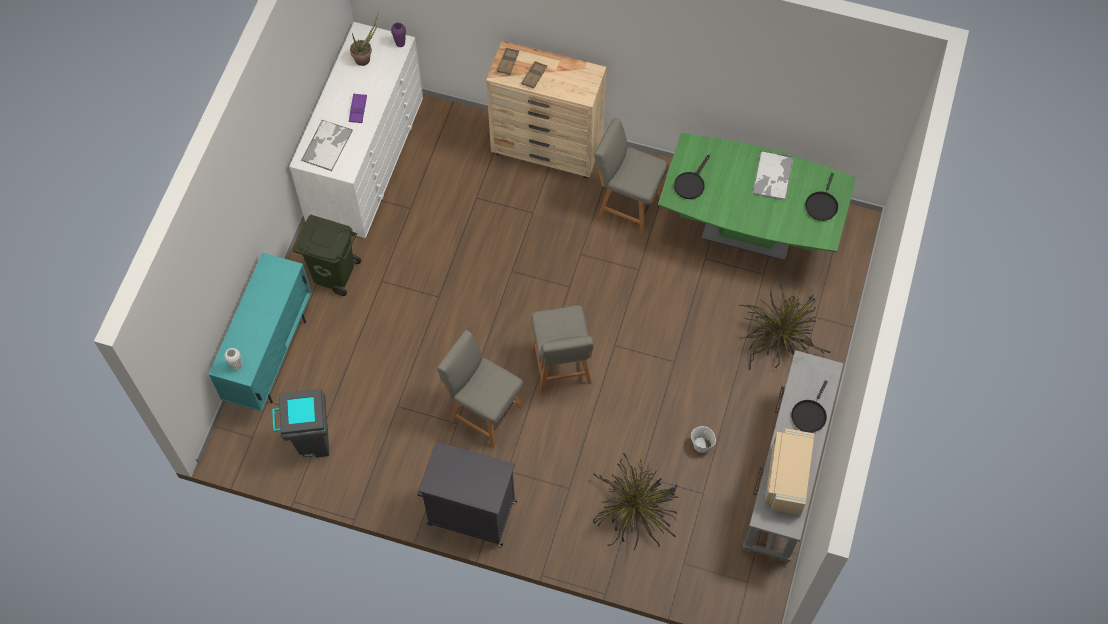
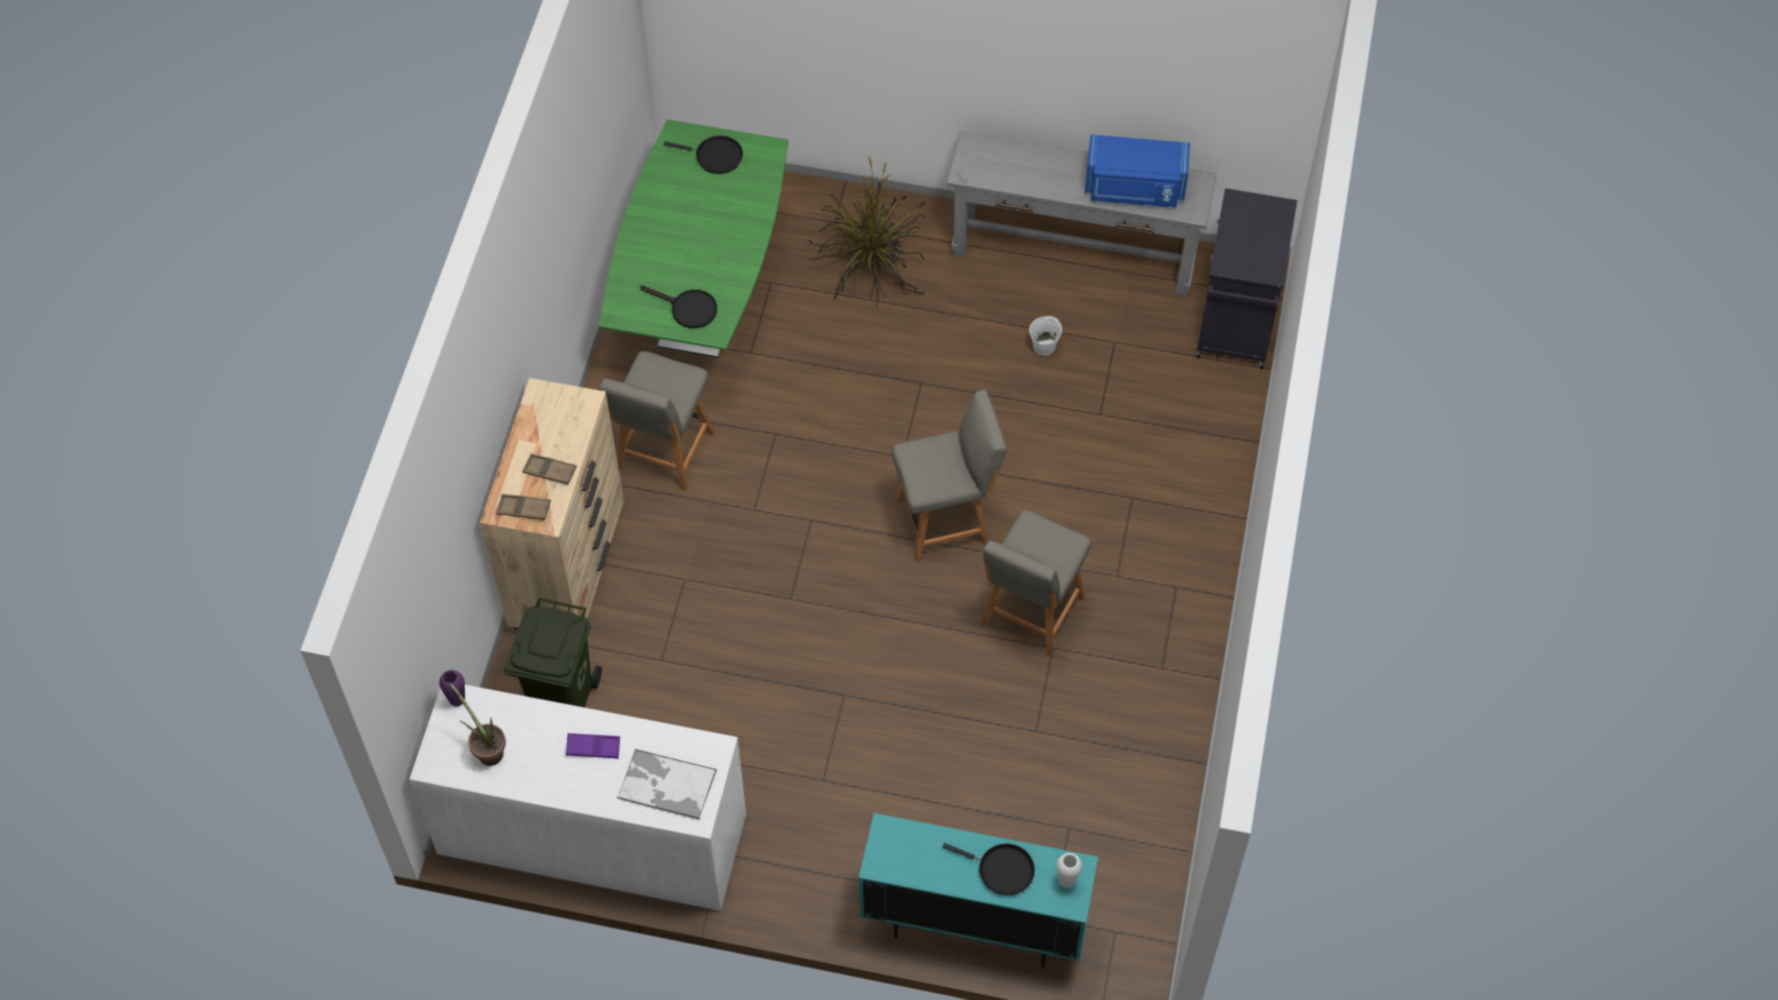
camera: 95 degrees left, 5 degrees down
grey trash can [272,389,329,457] -> none
green trash can [293,214,361,296] -> green trash can moved to [504,597,602,708]
black cabinet [417,442,517,546] -> black cabinet moved to [1197,188,1297,369]
potted plant [593,453,678,551] -> none
tray [752,151,794,201] -> none
beige microwave [765,428,815,516] -> blue microwave [1085,135,1190,208]
black frying pan [791,380,828,433] -> black frying pan moved to [943,843,1035,896]

